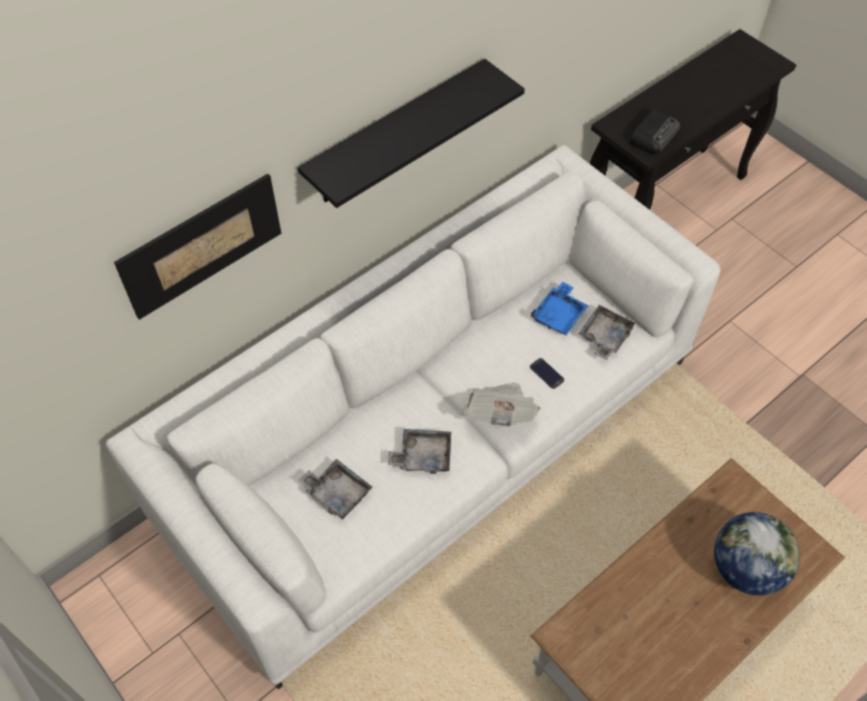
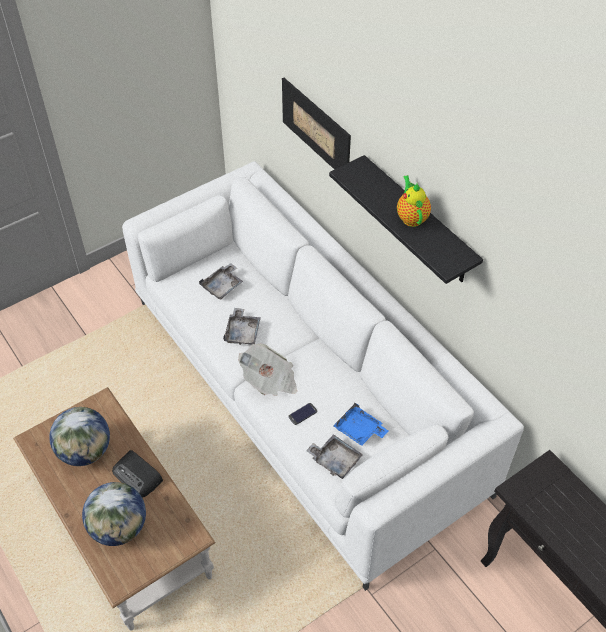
camera: 95 degrees right, 5 degrees down
radio [630,107,680,154] -> radio moved to [112,450,163,497]
none -> globe [49,407,110,466]
none -> teapot [397,175,431,227]

